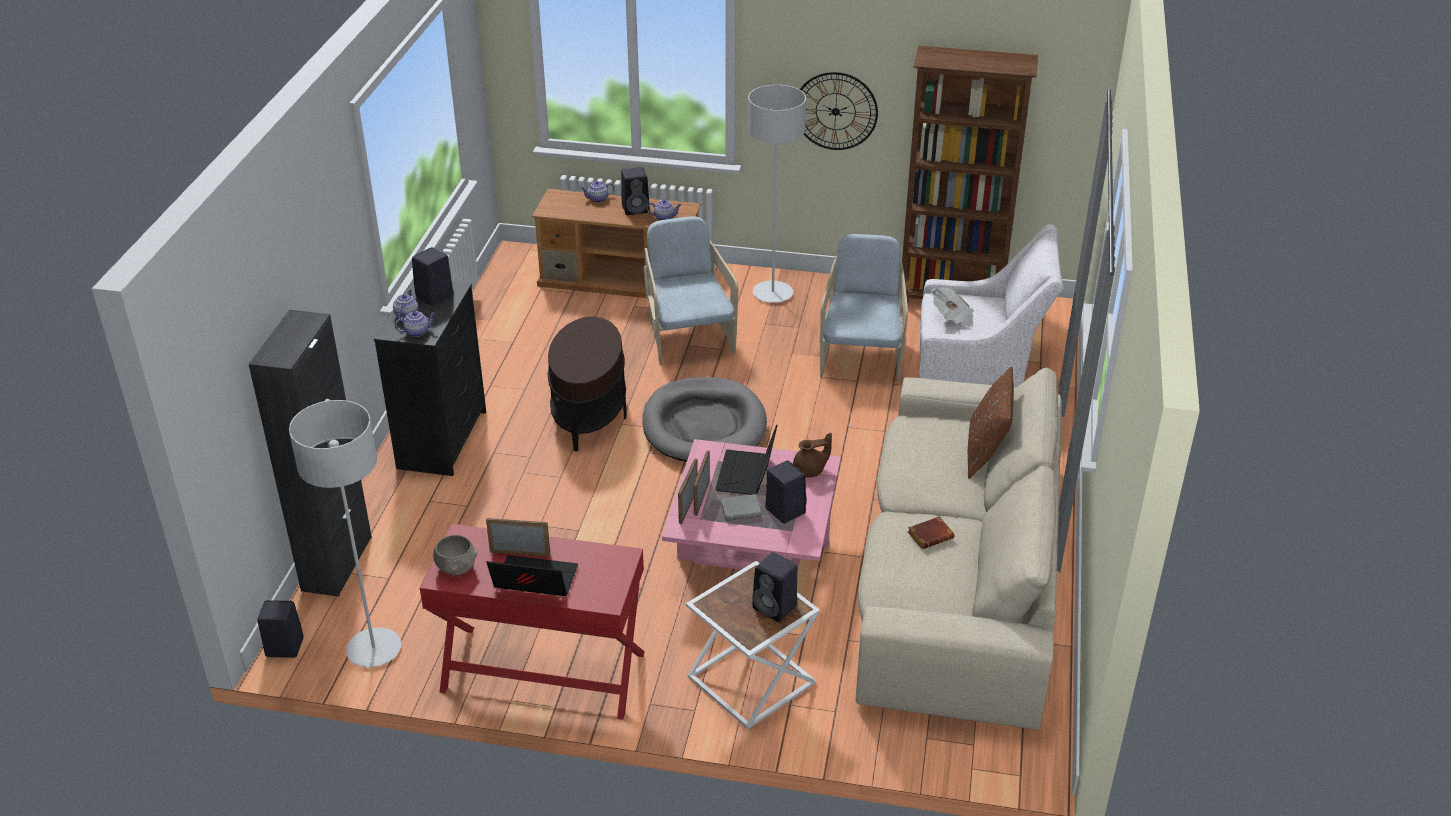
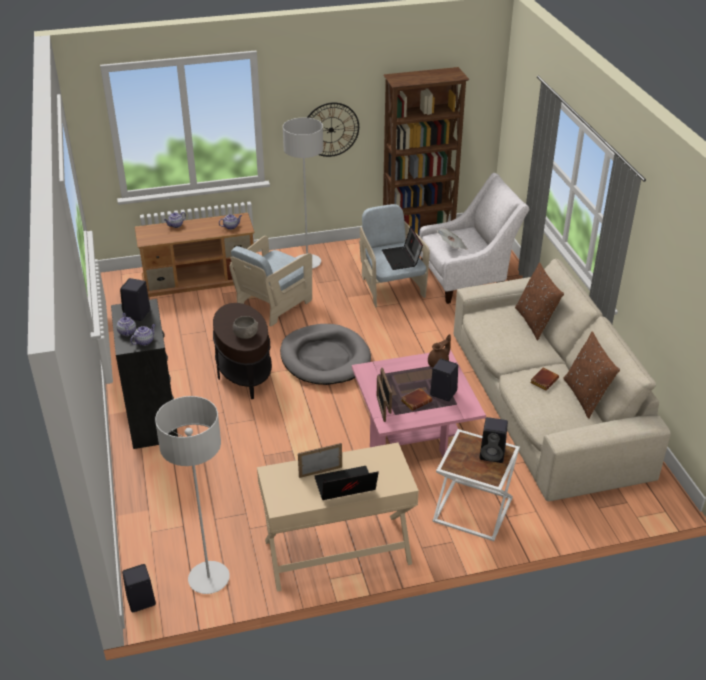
camera: 25 degrees left, 0 degrees up
black cabinet [249,310,372,597] -> none
red console table [419,524,645,720] -> beige console table [257,443,419,592]
grey bowl [433,535,477,575] -> grey bowl moved to [233,316,258,339]
black speaker [621,167,650,215] -> none
beige armchair [644,216,738,365] -> beige armchair turned 105 degrees counterclockwise [230,236,312,327]
laptop [715,424,778,495] -> laptop moved to [382,226,423,270]
grey book [721,494,761,521] -> brown book [401,388,432,411]
none -> brown pillow [563,332,620,419]

